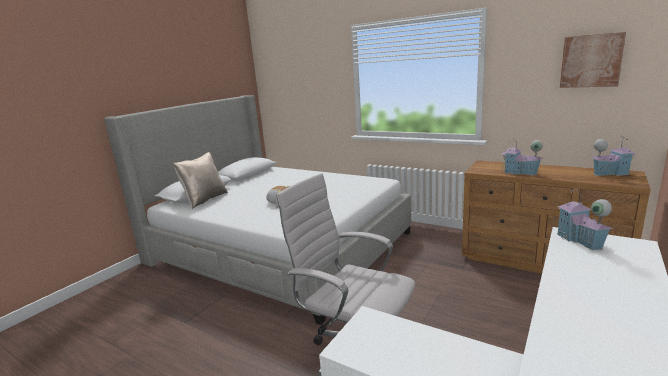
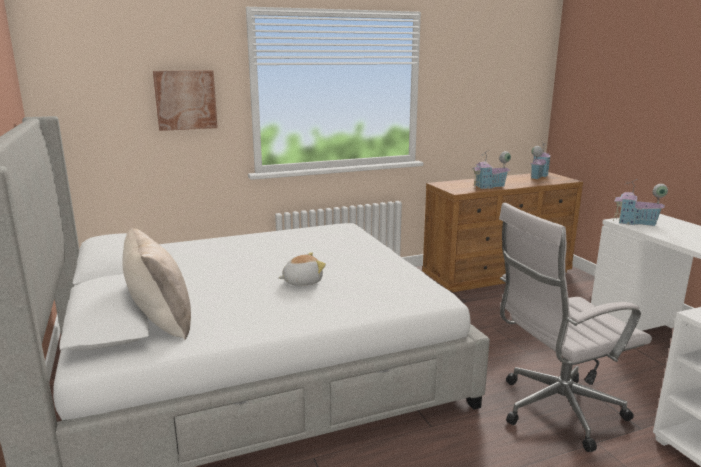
camera: 55 degrees left, 0 degrees up
picture [560,32,626,88] -> picture moved to [153,70,218,131]

